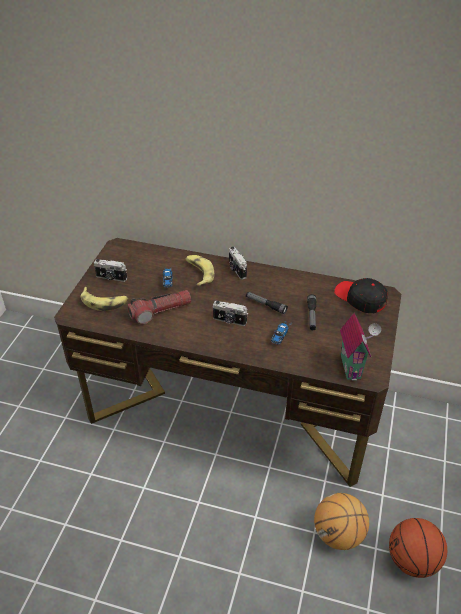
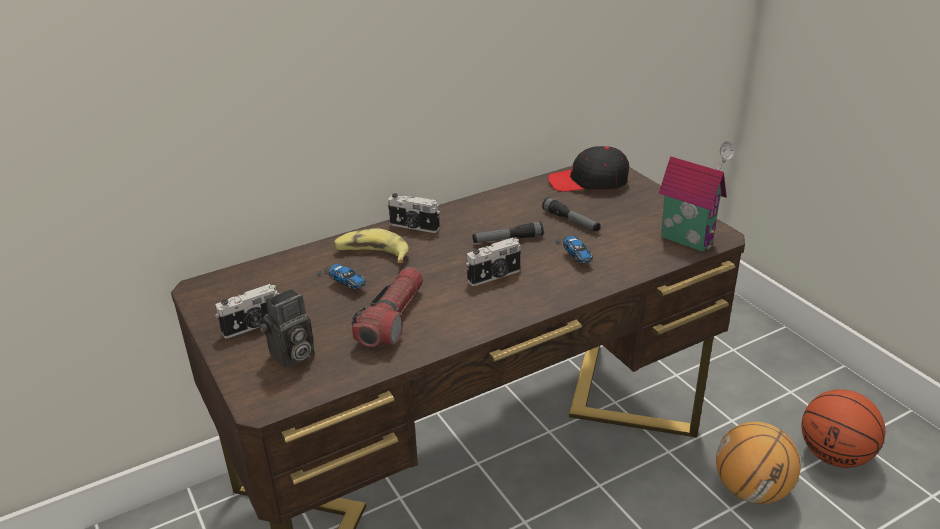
camera: 45 degrees left, 10 degrees down
banana [81,287,128,311] -> camera [260,289,315,370]

